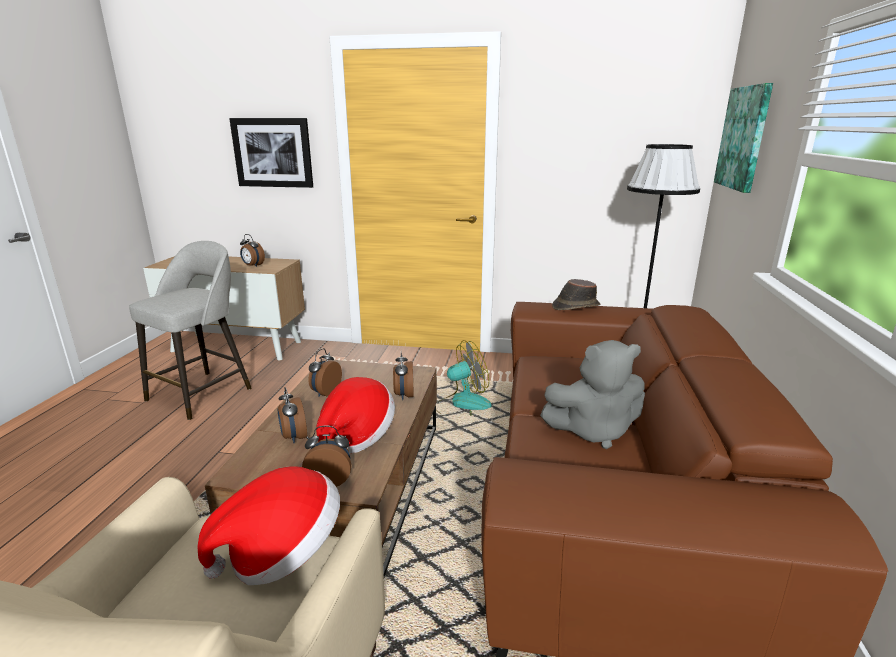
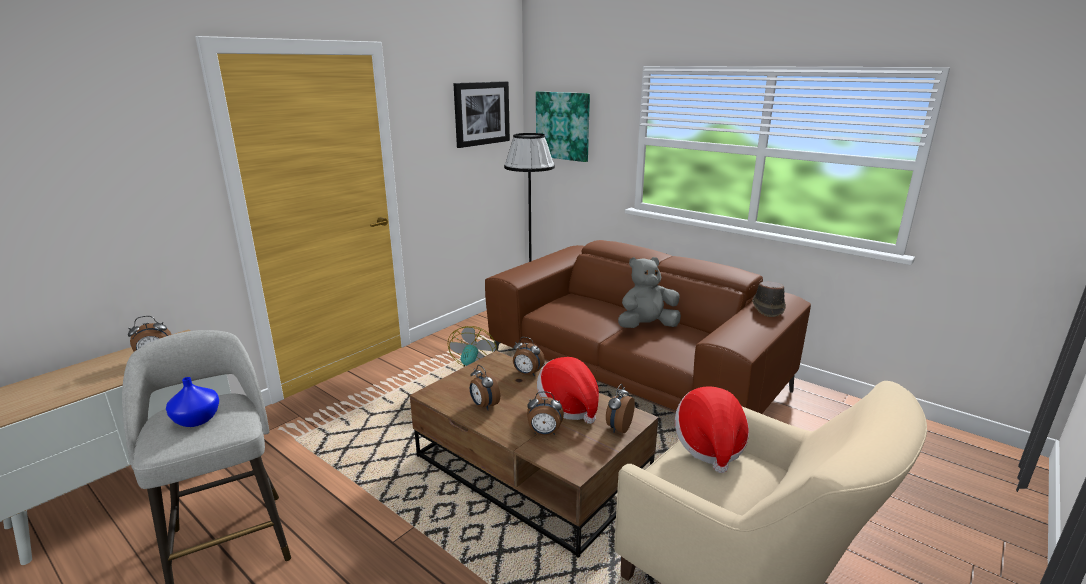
camera: 60 degrees left, 0 degrees up
picture [229,118,313,188] -> picture moved to [453,81,510,148]
grey plush toy [540,340,645,449] -> grey plush toy turned 135 degrees counterclockwise [618,257,681,328]
brown hat [552,279,600,310] -> brown hat moved to [752,281,786,317]
none -> blue vase [166,377,219,427]

